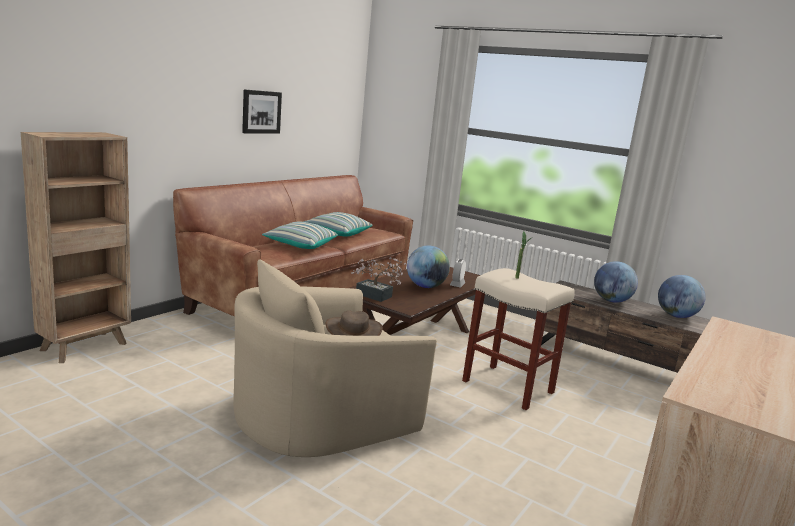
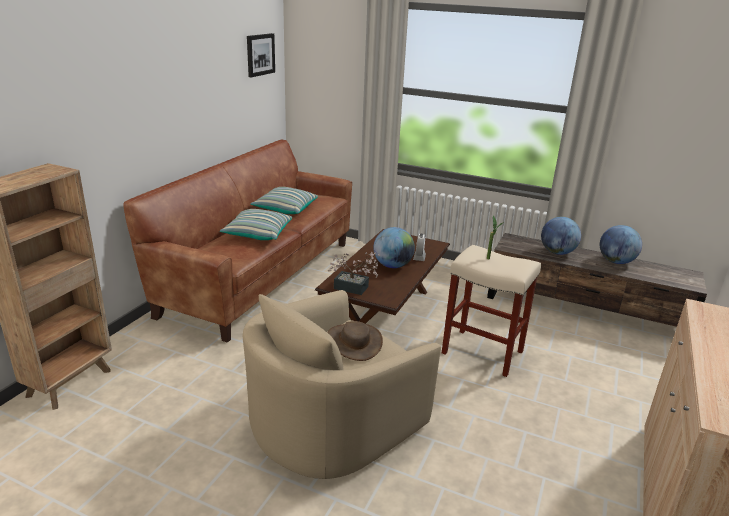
camera: 10 degrees left, 10 degrees up
picture [242,89,282,134] -> picture moved to [247,33,275,77]

